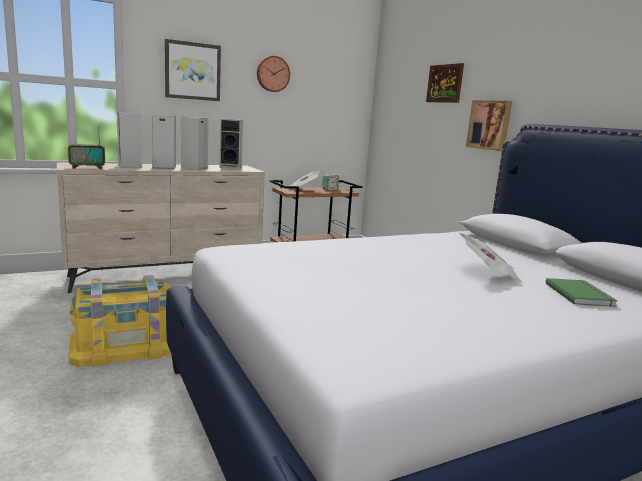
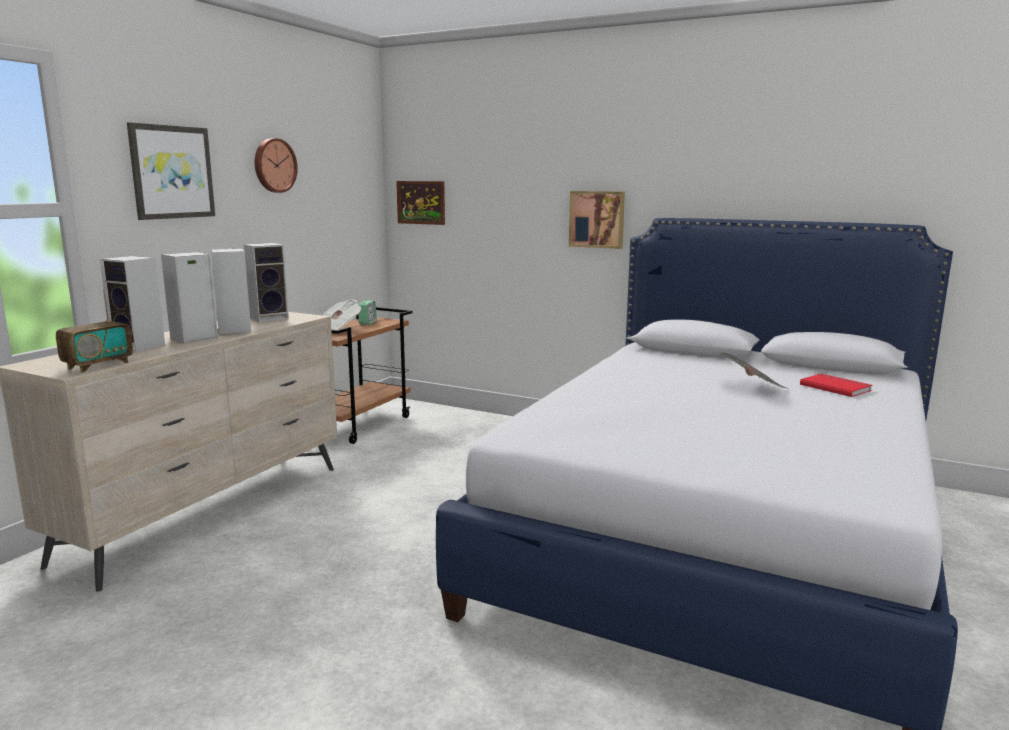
camera: 35 degrees left, 0 degrees up
yellow storage box [69,275,171,367] -> none
picture [426,63,464,103] -> picture moved to [396,181,445,225]
green book [546,278,618,307] -> red book [800,374,873,397]

